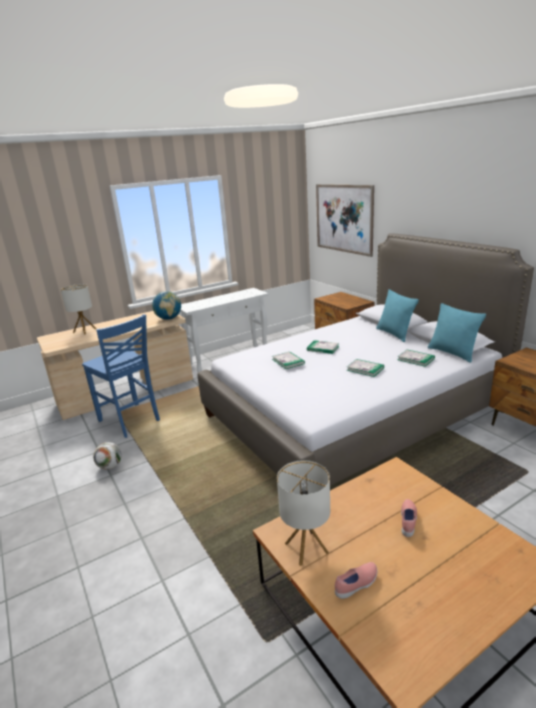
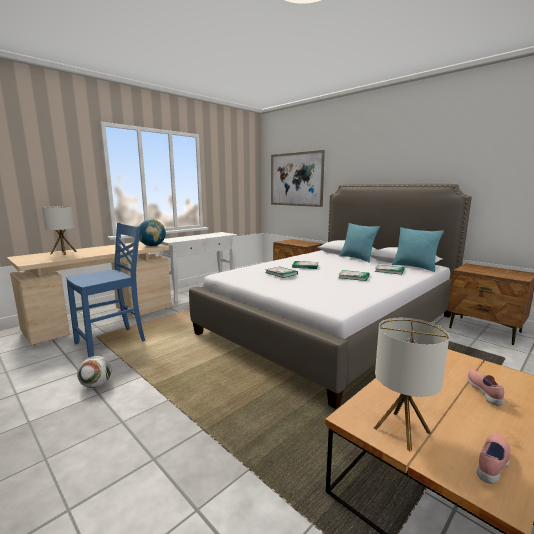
camera: 15 degrees left, 10 degrees down
blue chair [82,314,160,438] -> blue chair turned 75 degrees counterclockwise [66,223,145,358]

